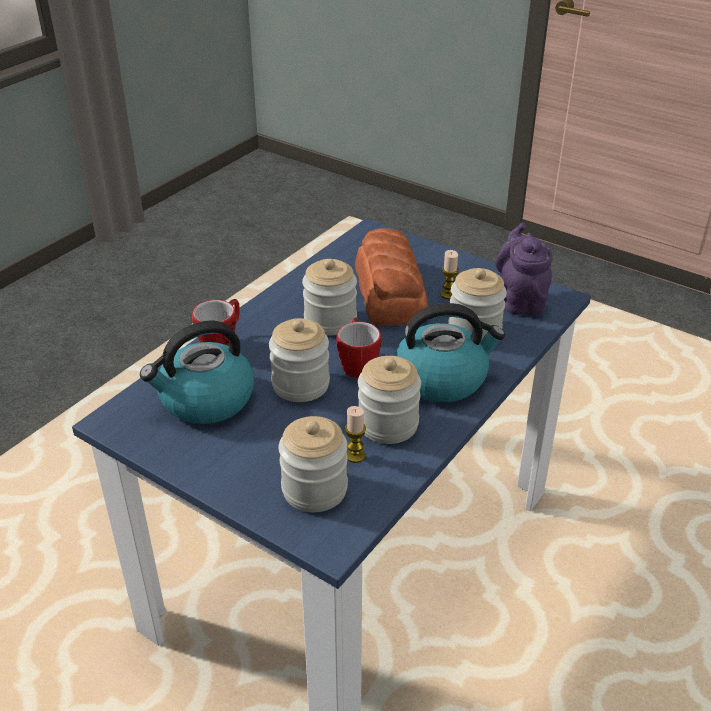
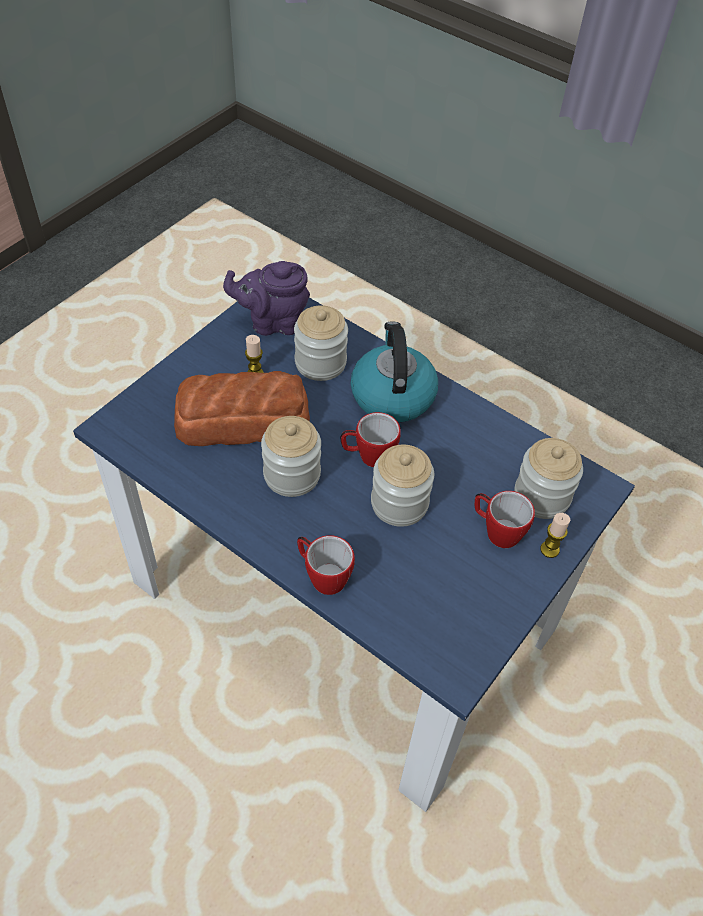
camera: 90 degrees left, 15 degrees up
kettle [140,320,254,424] -> none
candle [345,406,366,463] -> candle moved to [540,513,570,558]
jar [358,356,421,444] -> none
none -> mug [475,491,535,548]

